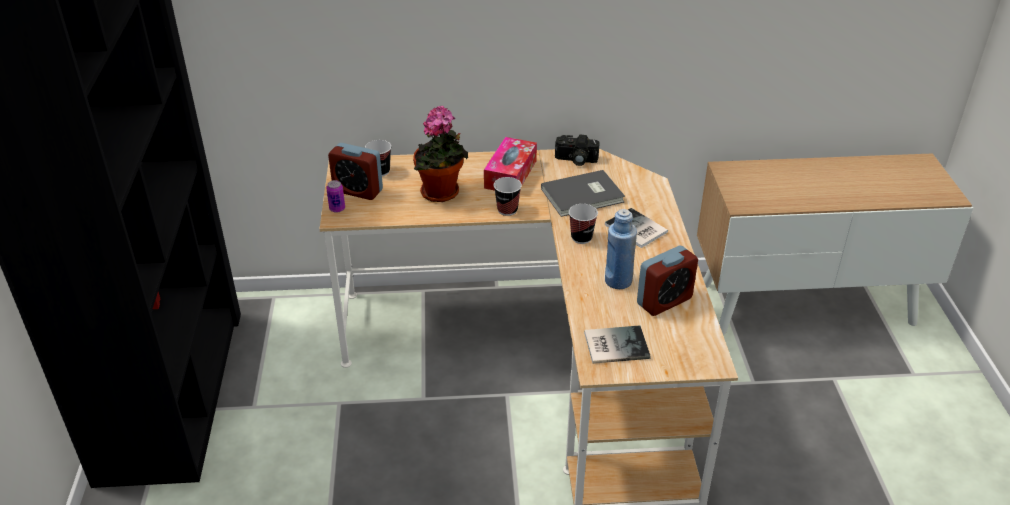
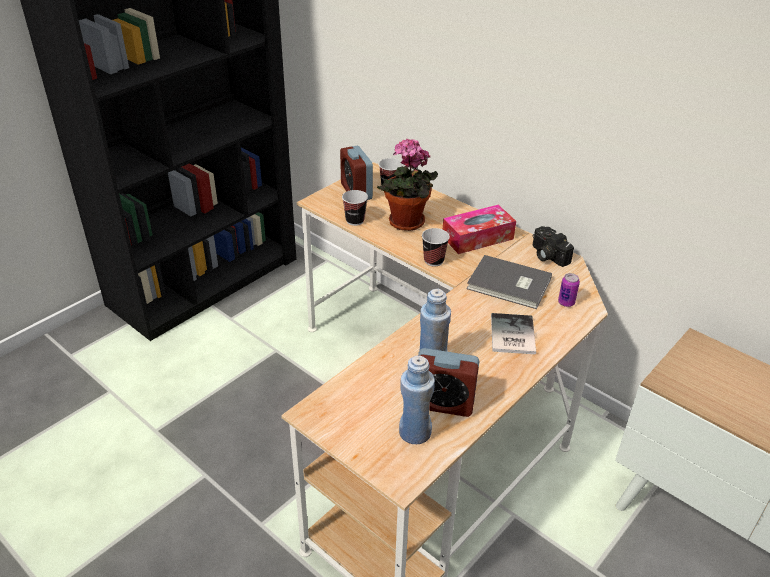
camera: 45 degrees right, 0 degrees up
can [326,180,345,213] -> can moved to [558,273,580,307]
cup [569,204,598,244] -> cup moved to [342,190,368,226]
book [584,325,651,364] -> none
none -> blue bottle [399,355,435,444]

